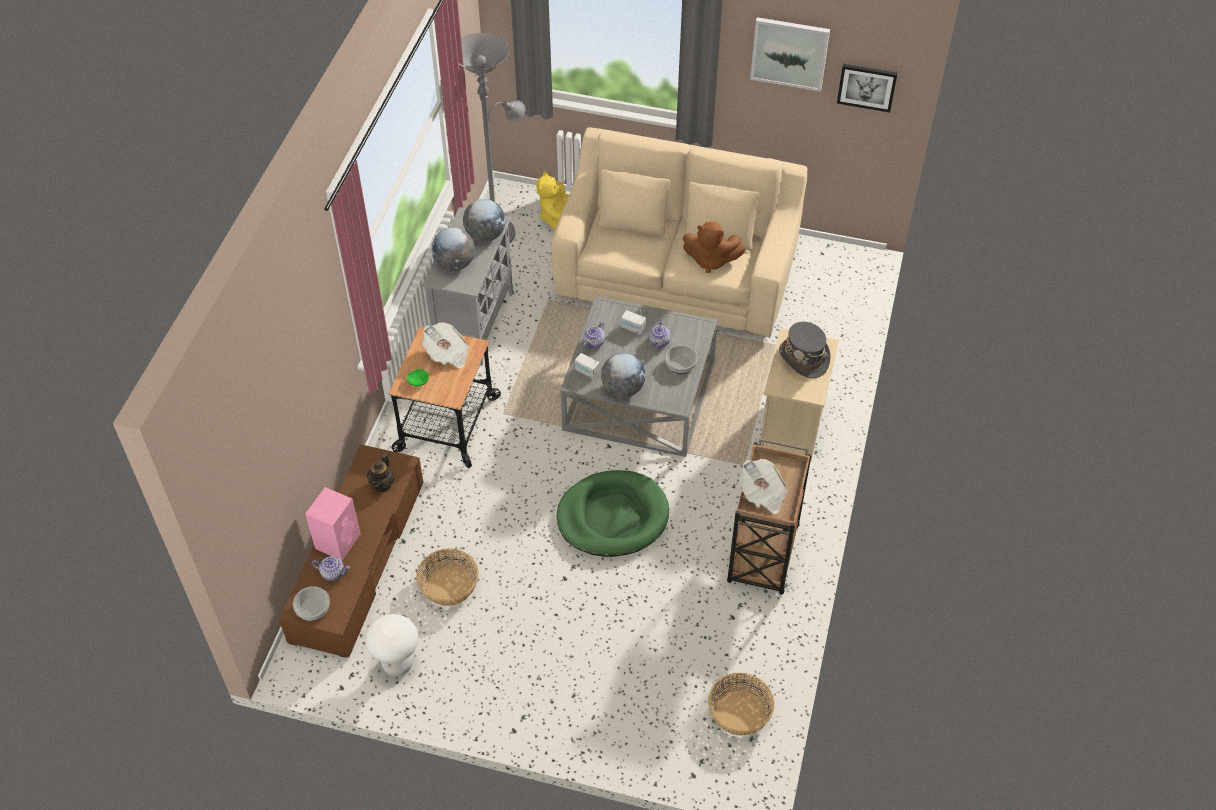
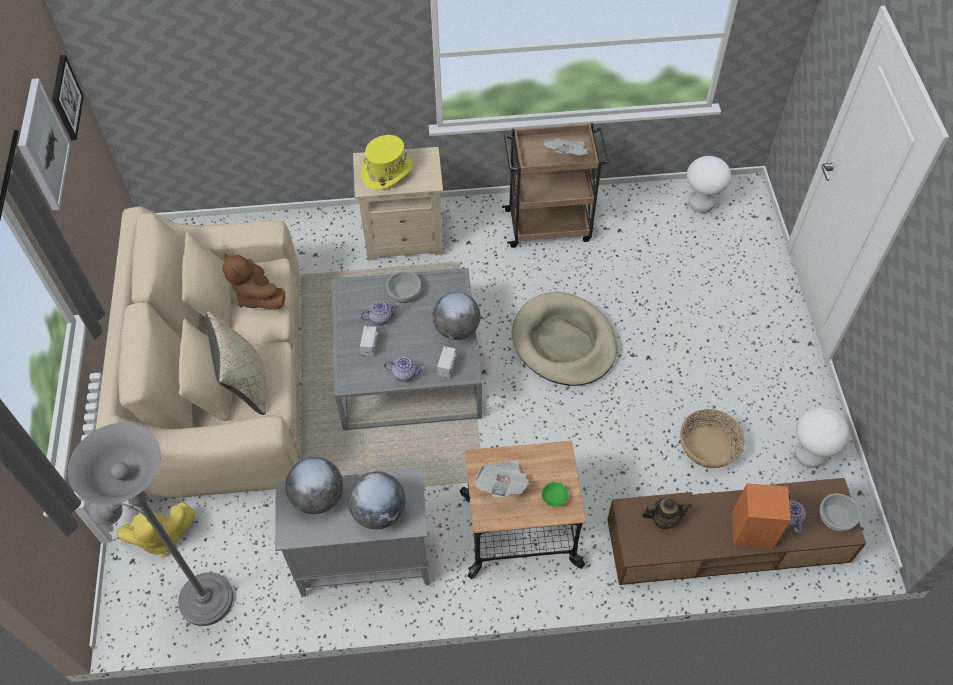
camera: 110 degrees left, 5 degrees up
pink speaker [305,487,361,561] -> orange speaker [732,483,791,549]
green dog bed [556,470,669,557] -> beige dog bed [512,292,617,386]
brown plush toy [683,222,746,273] -> brown plush toy turned 150 degrees clockwise [223,253,285,310]
basket [708,673,774,736] -> white stool [687,156,731,213]
grey hat [779,322,830,378] -> yellow hat [361,135,413,190]
none -> beige pillow [206,311,266,415]

